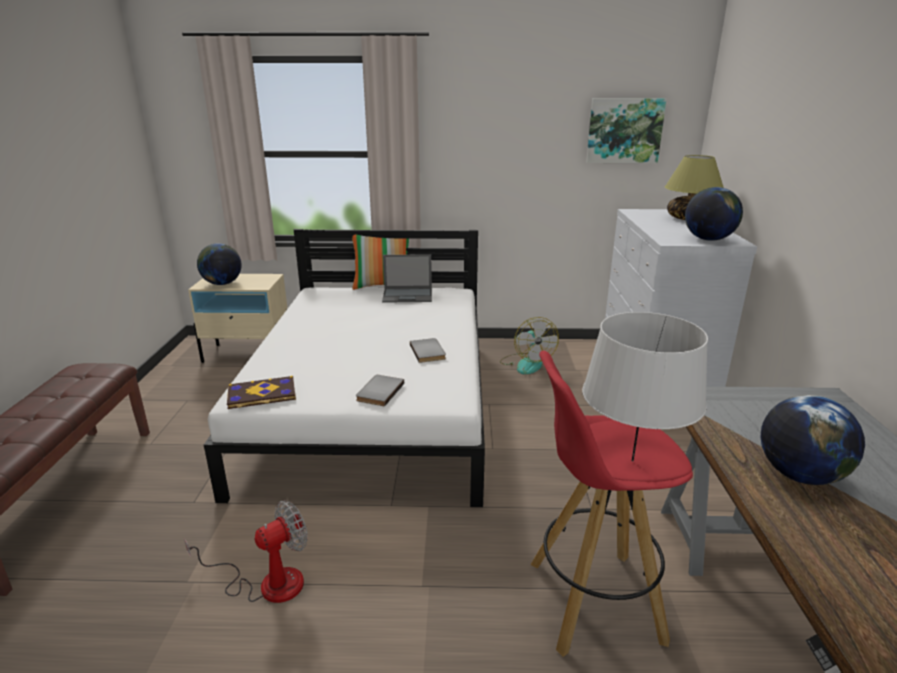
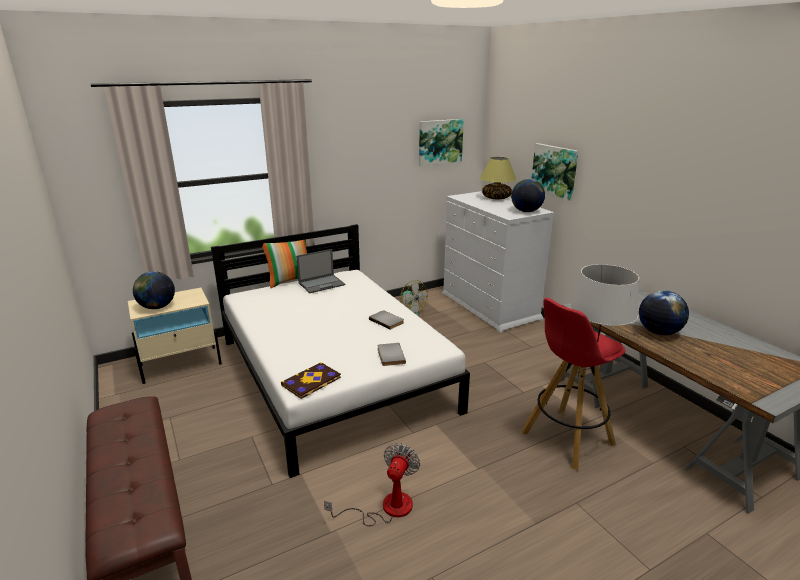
camera: 30 degrees left, 0 degrees up
none -> picture [532,143,579,201]

